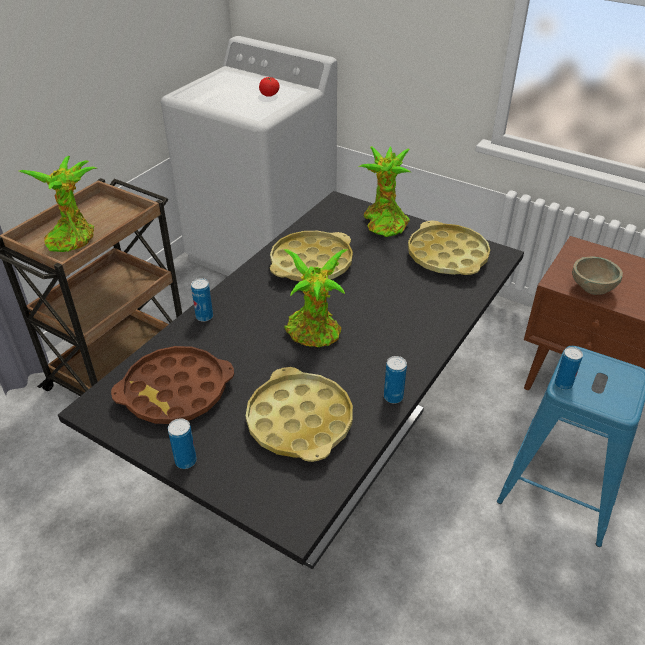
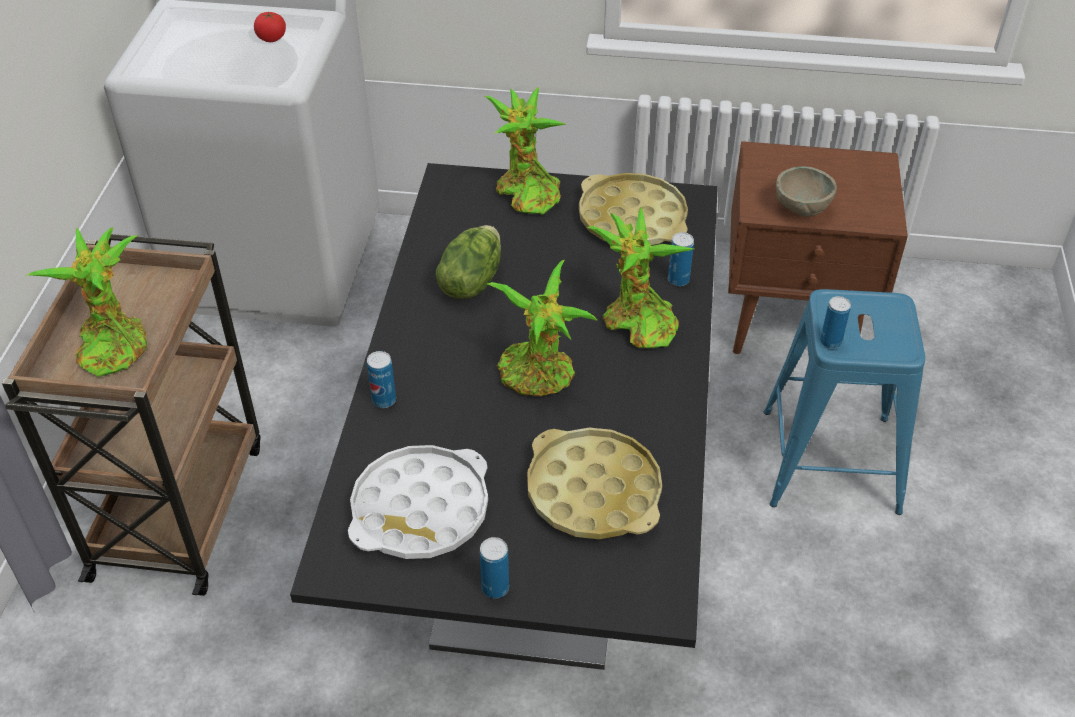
camera: 25 degrees left, 5 degrees up
brown tray [111,346,234,424] -> white tray [348,445,488,559]
yellow tray [270,231,353,281] -> lettuce [436,225,501,299]
can [384,356,407,403] -> can moved to [668,232,694,286]
none -> potted plant [587,207,693,348]

